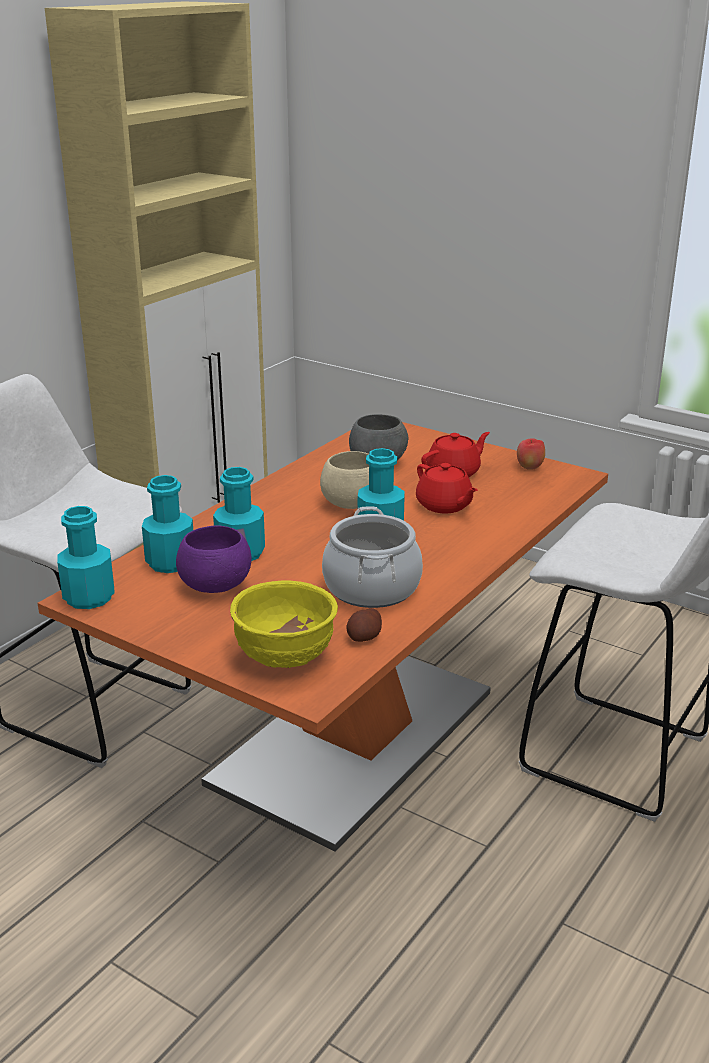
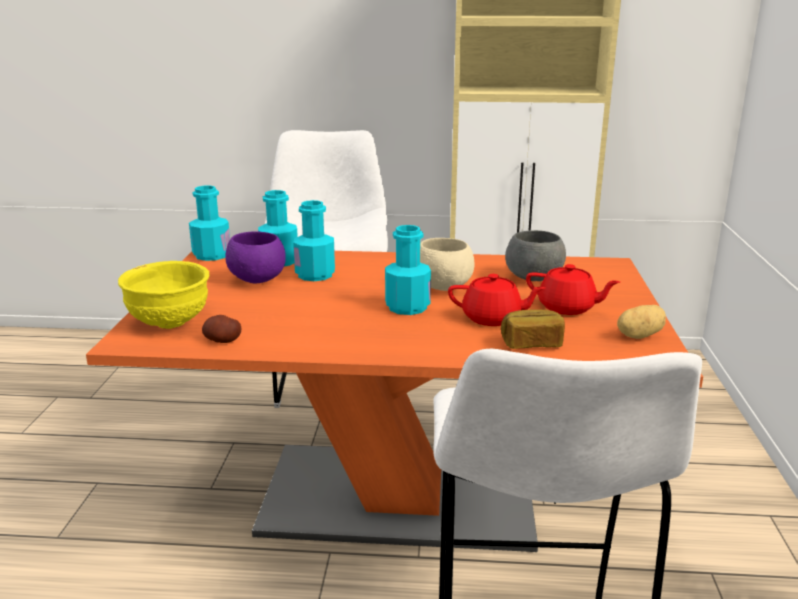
camera: 60 degrees right, 5 degrees down
cooking pot [322,506,423,608] -> none
red teapot [416,463,478,513] -> red teapot turned 105 degrees counterclockwise [448,274,545,326]
apple [517,438,545,470] -> potato [617,305,666,339]
none -> bread [501,309,565,349]

